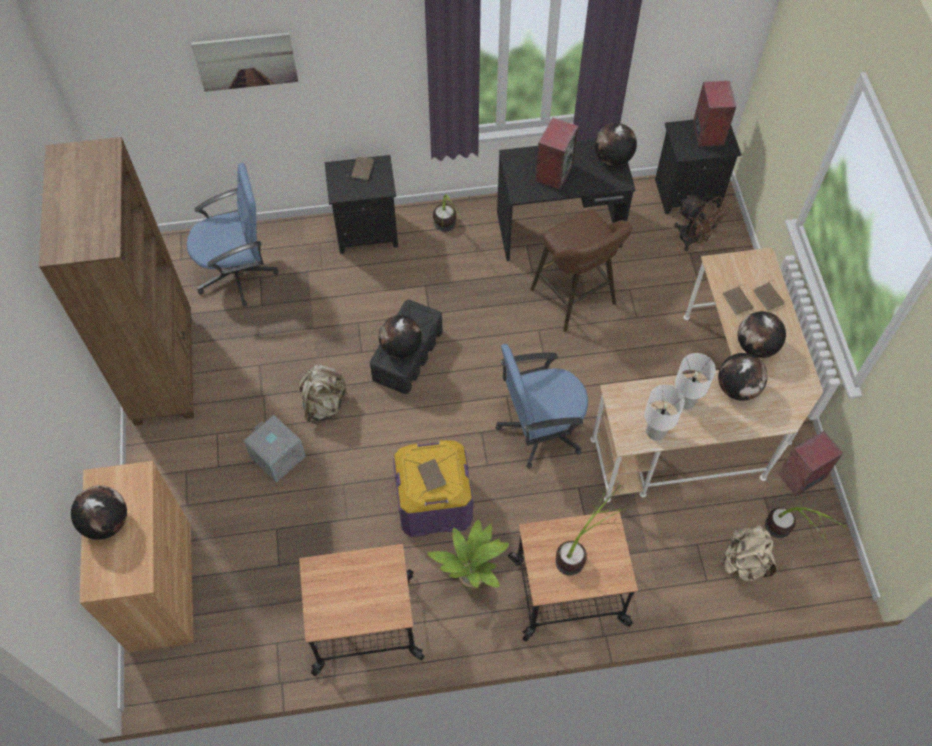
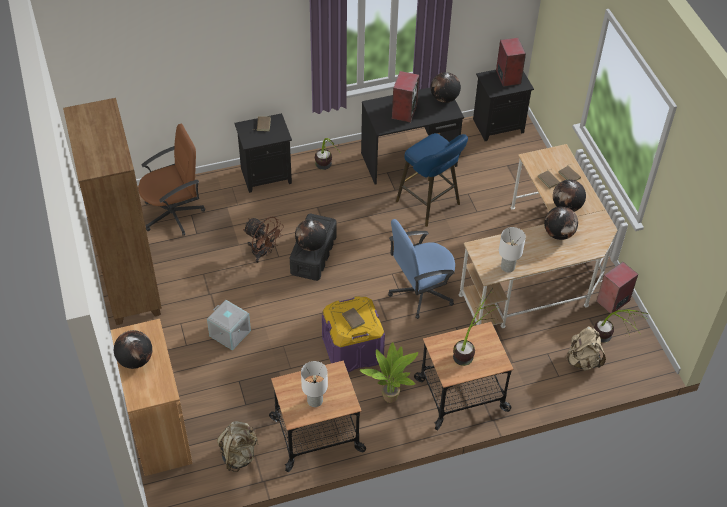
camera: 10 degrees left, 10 degrees down
blue office chair [187,163,279,307] -> brown office chair [138,124,205,236]
picture [191,32,298,92] -> none
beige backpack [298,365,348,424] -> beige backpack moved to [217,421,258,472]
brown stool [530,210,632,332] -> blue stool [396,133,468,227]
brown fan [674,195,730,251] -> brown fan moved to [243,217,284,263]
white table lamp [675,353,716,409] -> white table lamp moved to [301,361,328,407]

